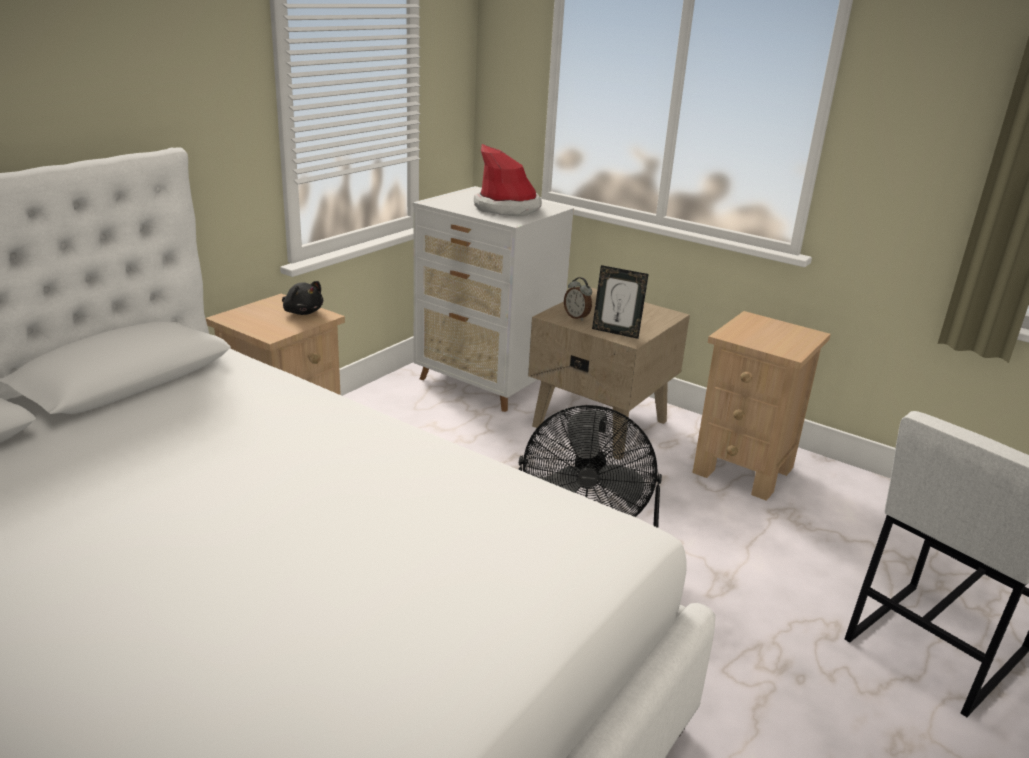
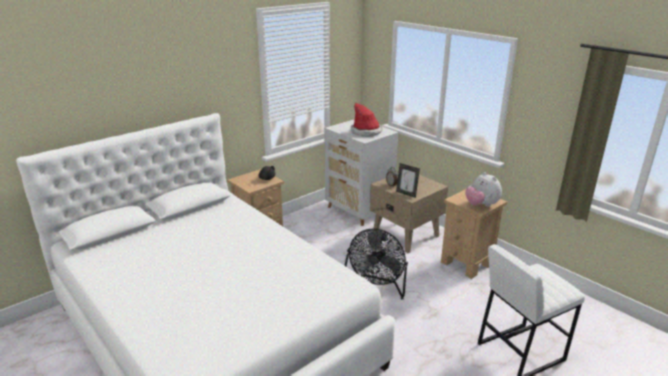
camera: 15 degrees right, 0 degrees up
none -> plush toy [465,172,502,207]

